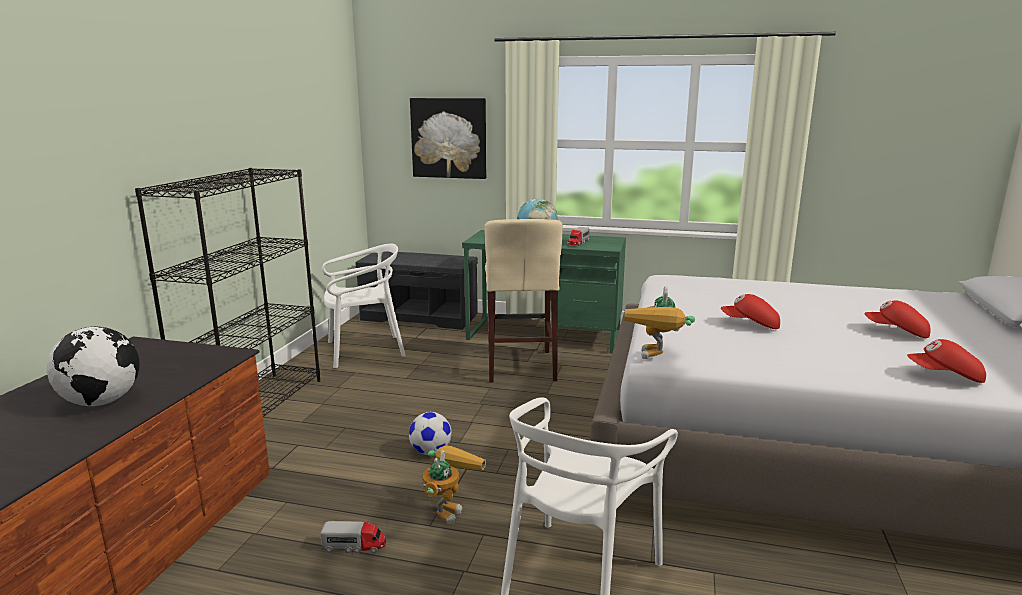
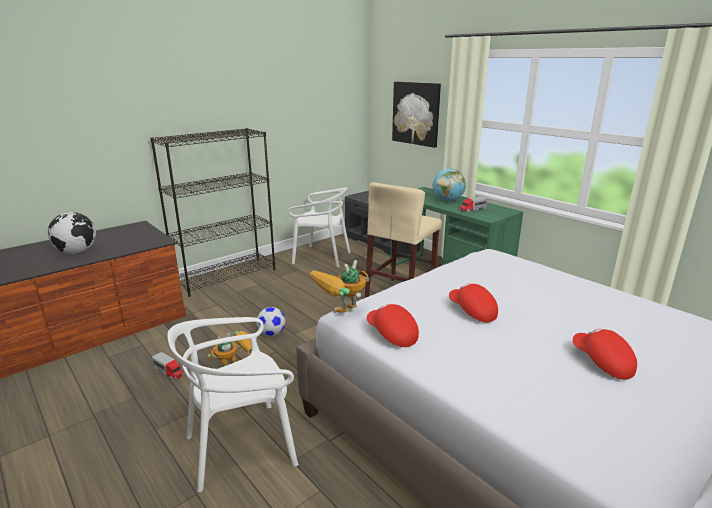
camera: 35 degrees right, 5 degrees up
red cap [907,339,986,383] -> red cap moved to [367,304,419,347]

